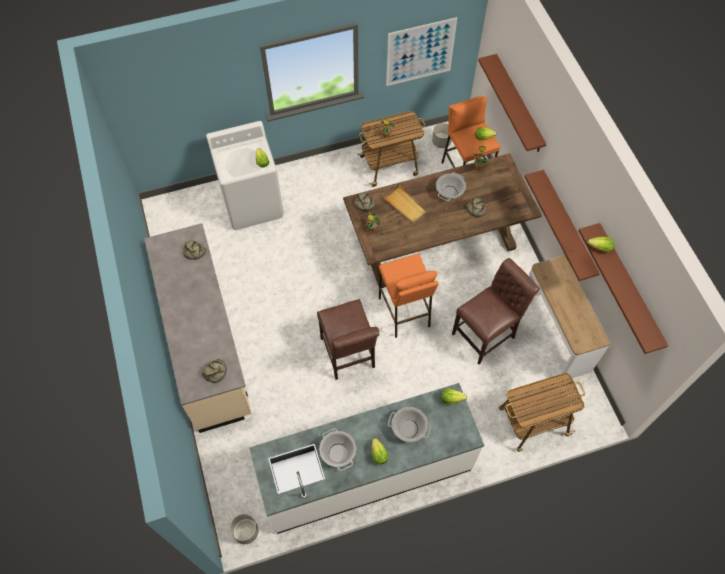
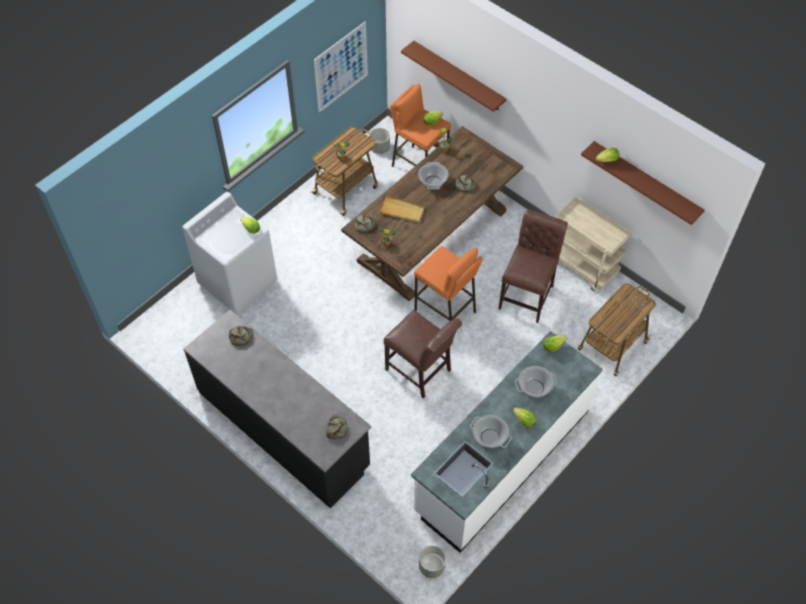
camera: 30 degrees left, 5 degrees down
beige counter [144,223,252,433] -> black counter [183,310,371,508]
brown shelf [525,170,600,281] -> none
console table [529,255,610,380] -> beige cart [555,196,631,291]

